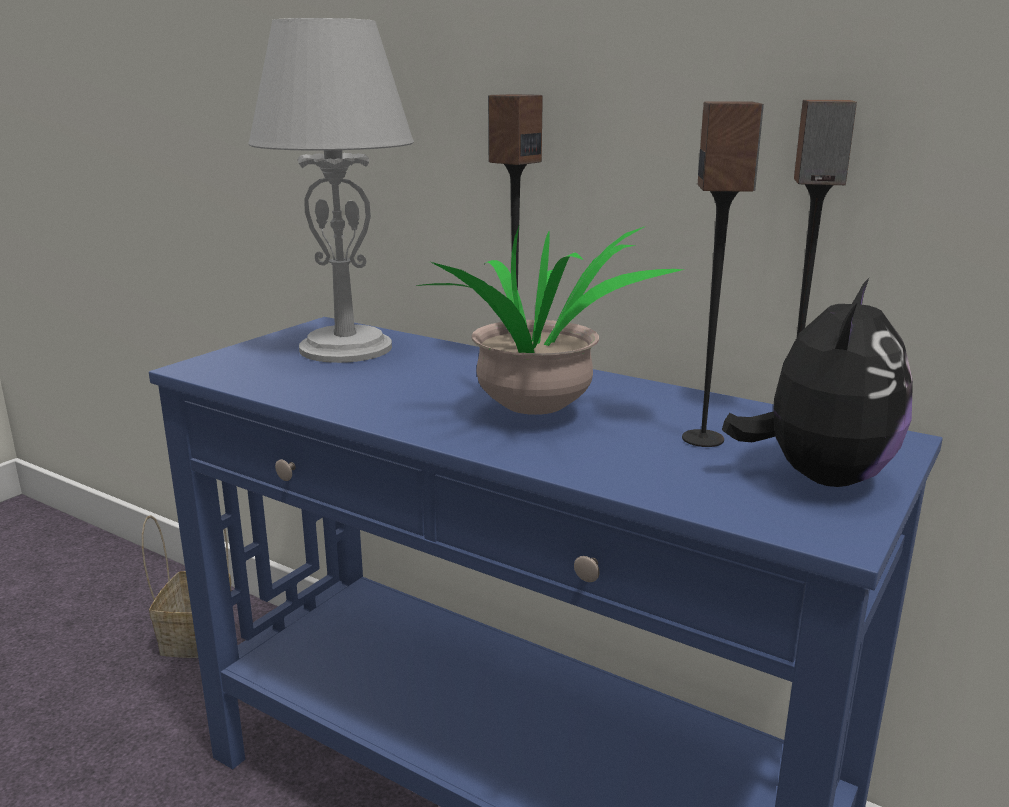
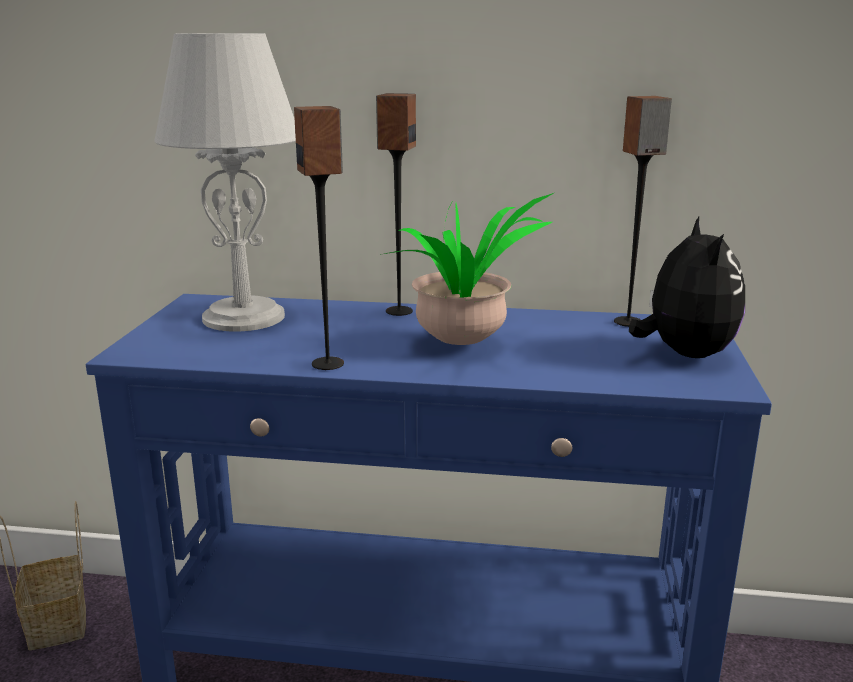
camera: 25 degrees left, 0 degrees up
speaker [682,101,764,447] -> speaker moved to [294,106,344,370]

